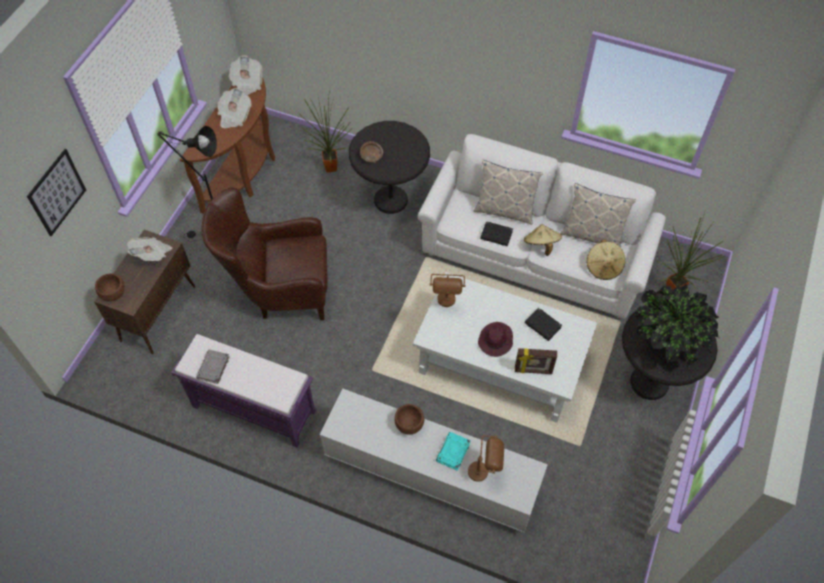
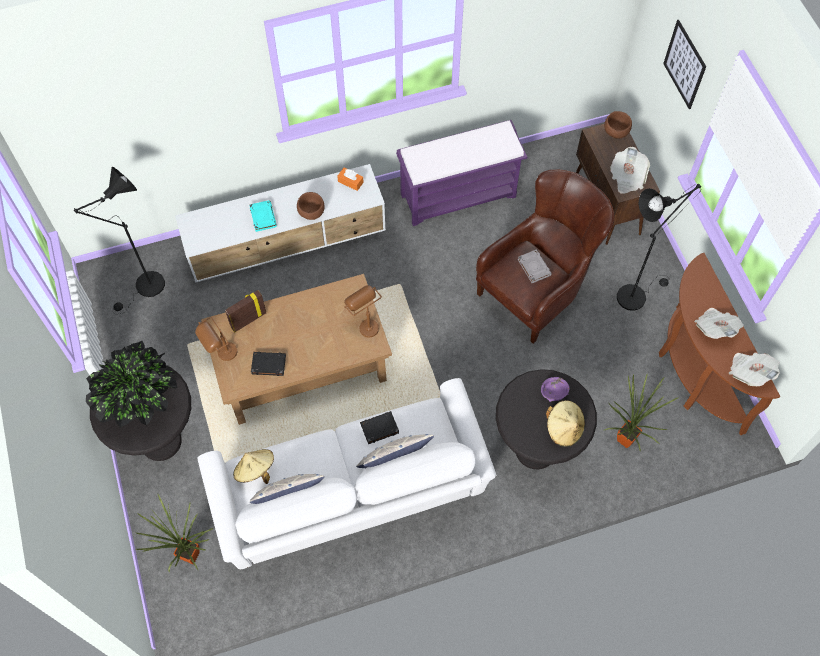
camera: 140 degrees right, 5 degrees up
grey book [196,350,230,384] -> grey book moved to [518,249,552,283]
brown bowl [360,141,383,163] -> purple bowl [541,377,569,402]
white coffee table [413,272,597,423] -> brown coffee table [201,274,392,425]
brown table lamp [468,435,504,482] -> brown table lamp moved to [195,317,237,361]
purple hat [478,322,513,357] -> none
beige hat [524,224,562,256] -> beige hat moved to [546,400,585,447]
none -> black floor lamp [74,167,165,315]
none -> orange tissue box [337,168,364,191]

